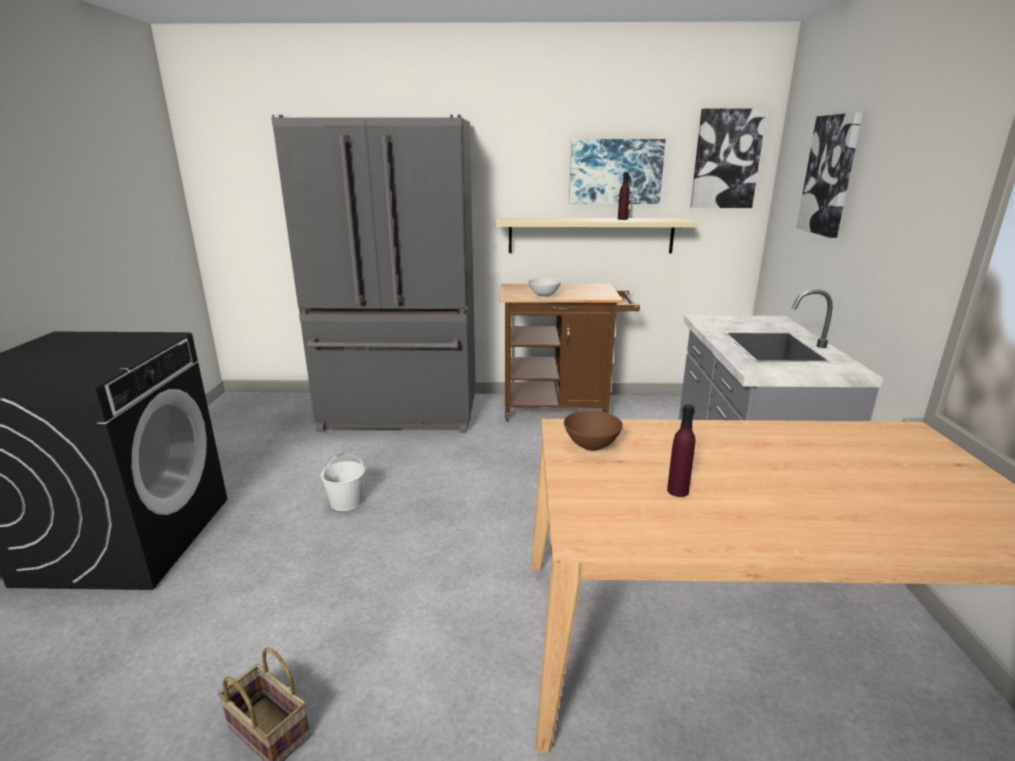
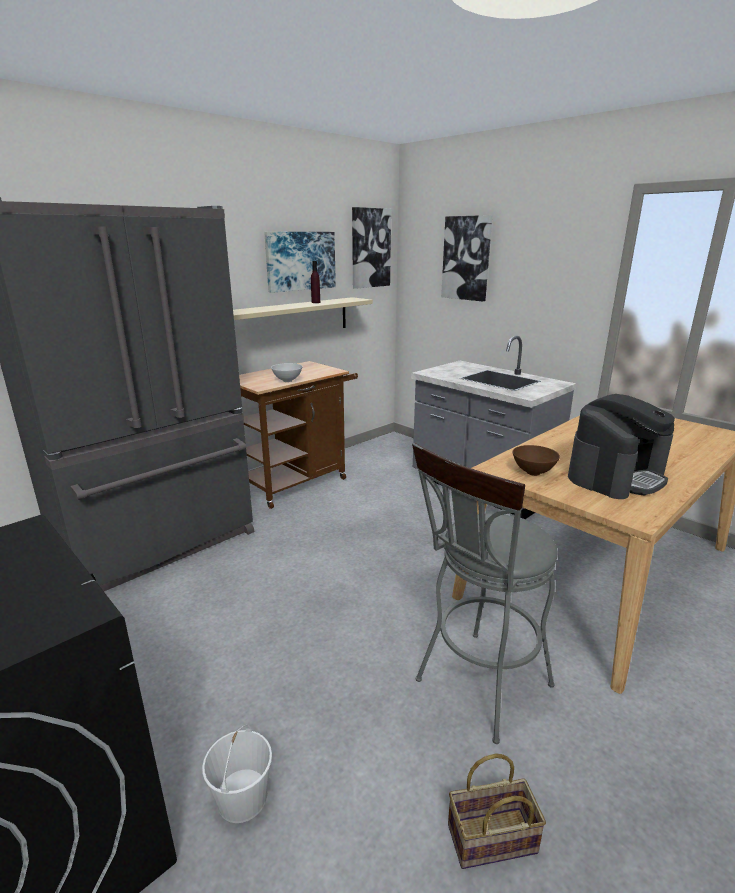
camera: 45 degrees left, 0 degrees up
white bucket [321,453,365,511] -> white bucket moved to [202,725,272,823]
purple bottle [667,404,695,497] -> coffee machine [568,394,675,499]
none -> grey stool [412,443,558,744]

